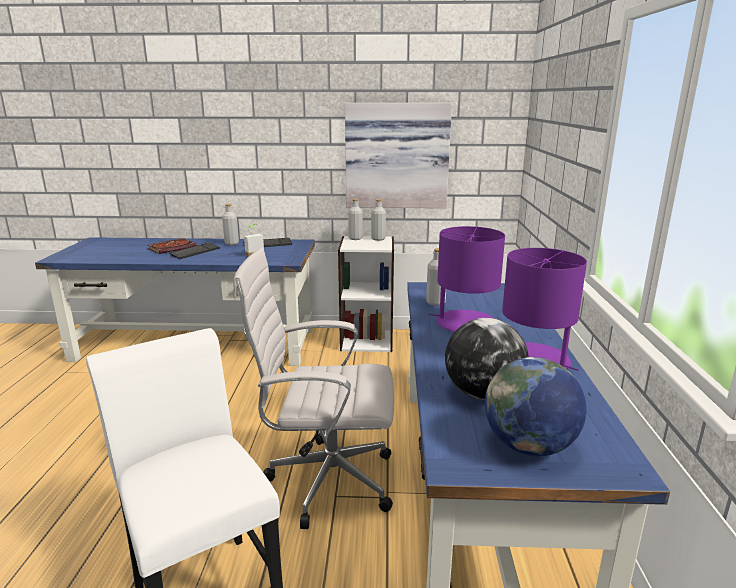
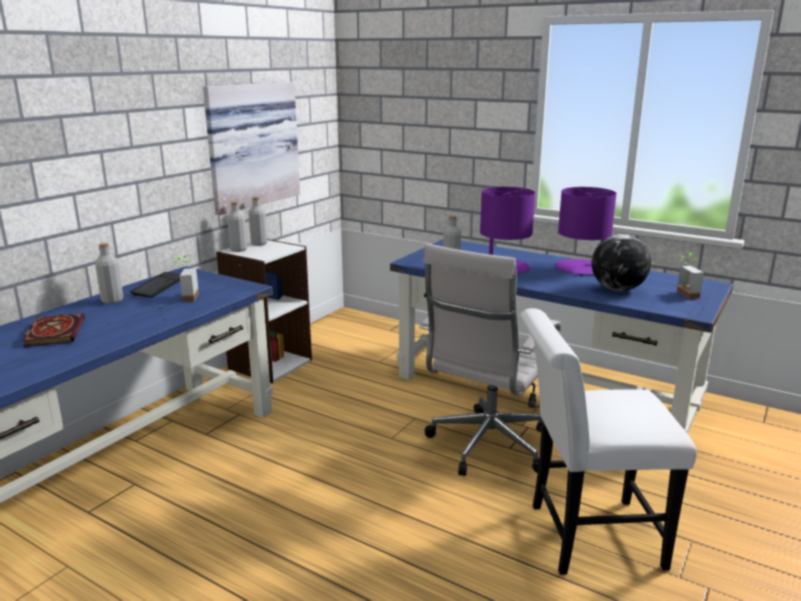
camera: 60 degrees left, 0 degrees up
keyboard [169,243,220,259] -> none
globe [485,357,587,456] -> potted plant [677,253,704,299]

